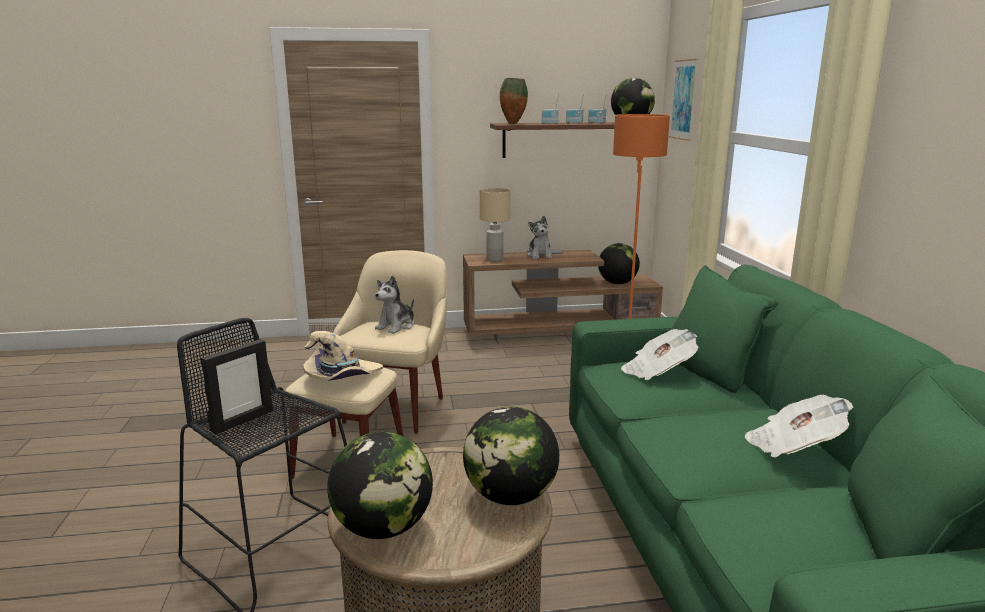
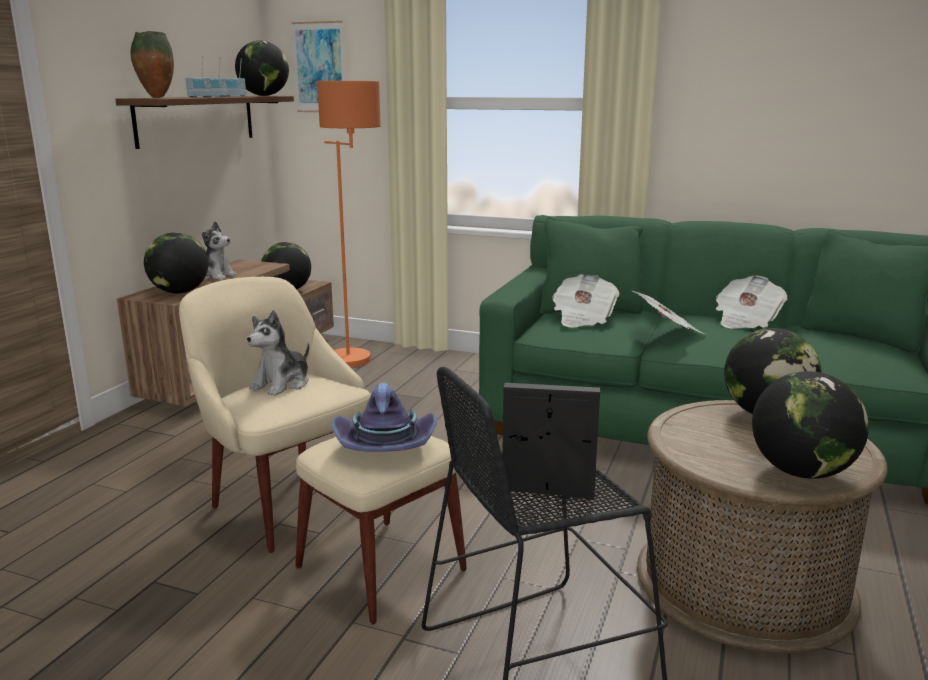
camera: 60 degrees left, 0 degrees up
picture frame [201,339,273,435] -> picture frame turned 60 degrees counterclockwise [502,383,600,500]
beige hat [303,331,383,381] -> purple hat [331,383,437,452]
plush toy [375,276,414,334] -> plush toy turned 60 degrees clockwise [247,310,310,396]
beige table lamp [480,188,510,262] -> globe [144,232,208,293]
none -> newspaper [633,291,704,334]

